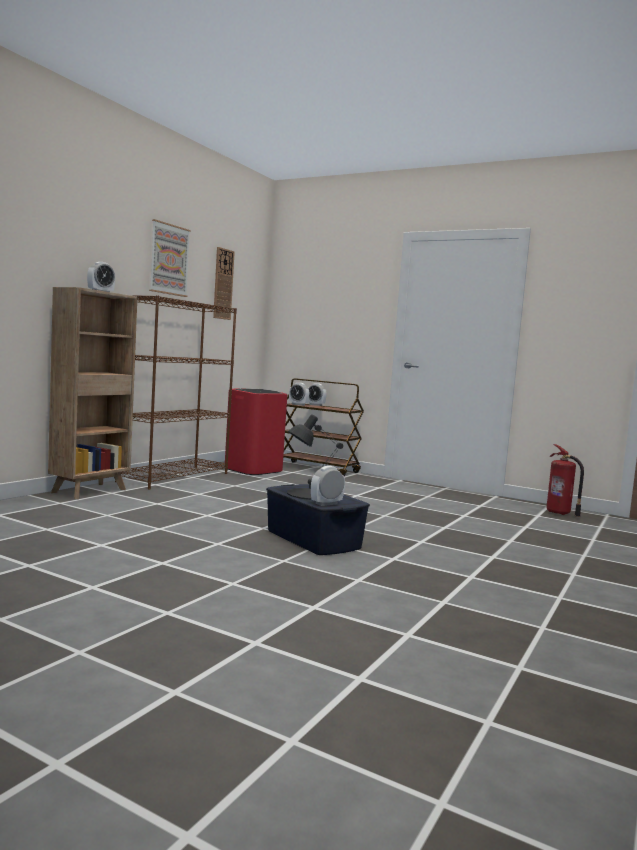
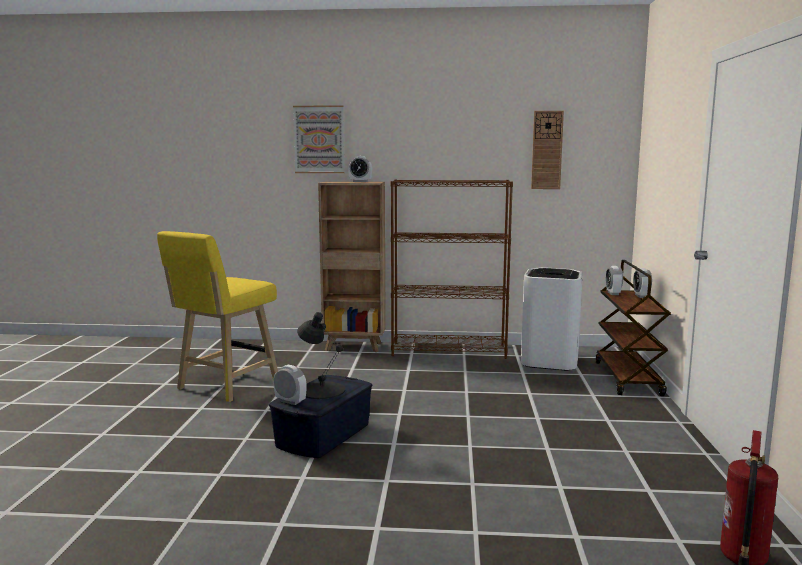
camera: 65 degrees right, 5 degrees up
picture [149,219,191,297] -> picture moved to [293,105,345,173]
red trash can [225,388,287,475] -> white trash can [521,267,583,371]
none -> yellow stool [157,231,278,402]

